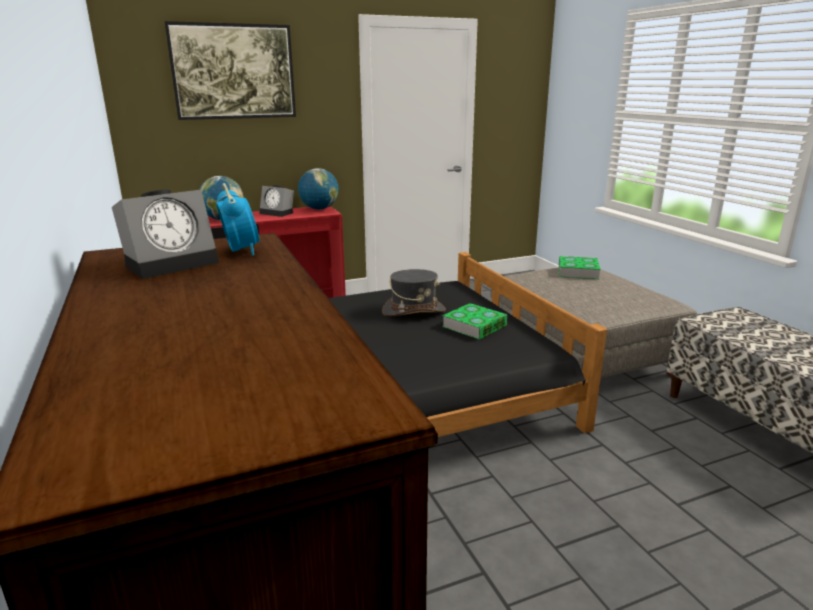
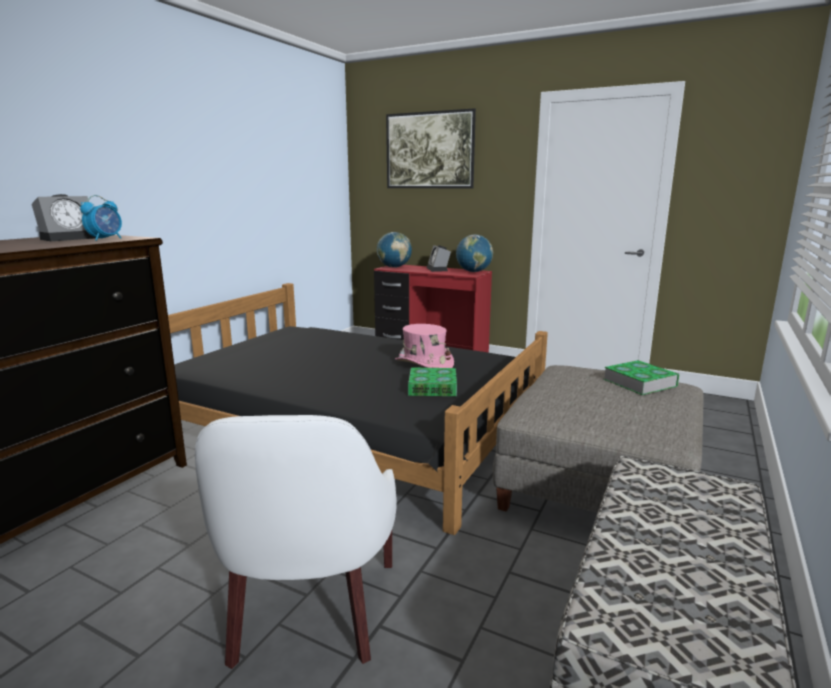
camera: 50 degrees right, 5 degrees down
alarm clock [112,189,219,279] -> alarm clock turned 60 degrees counterclockwise [32,194,96,241]
grey hat [382,269,446,316] -> pink hat [395,324,454,368]
none -> white armchair [195,415,397,669]

